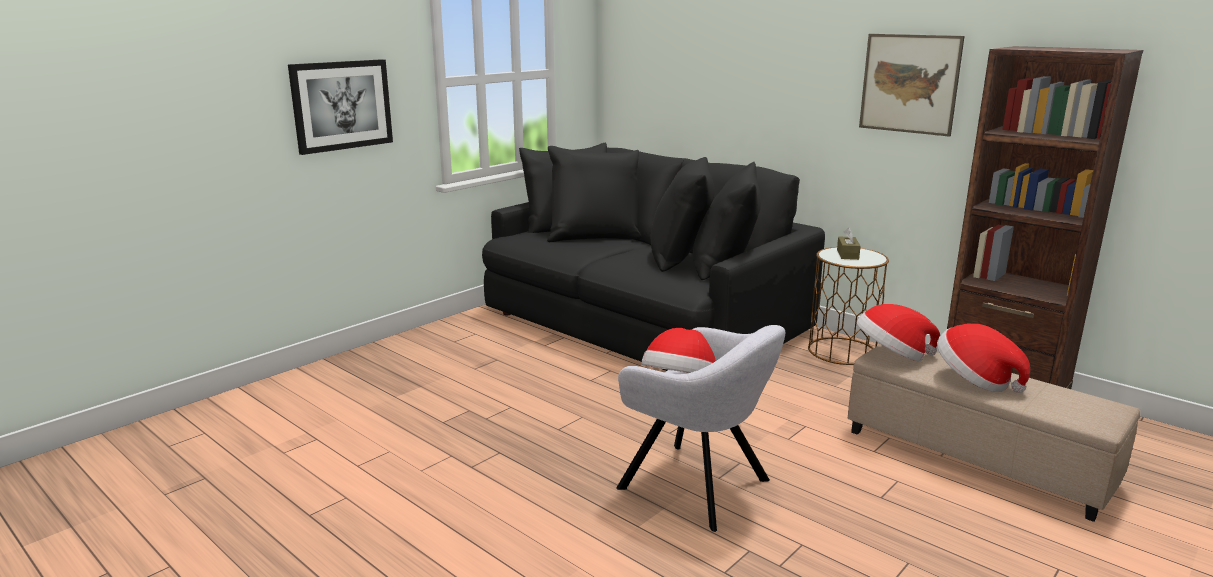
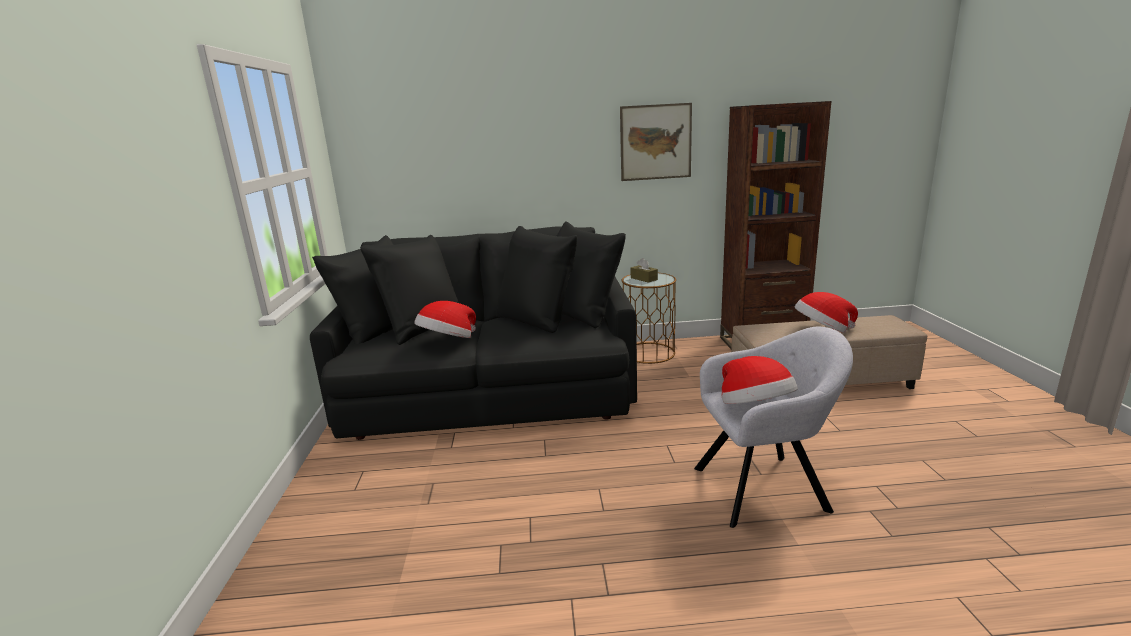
camera: 45 degrees left, 0 degrees up
picture [288,59,393,155] -> none
hat [857,304,940,361] -> hat moved to [414,301,476,338]

